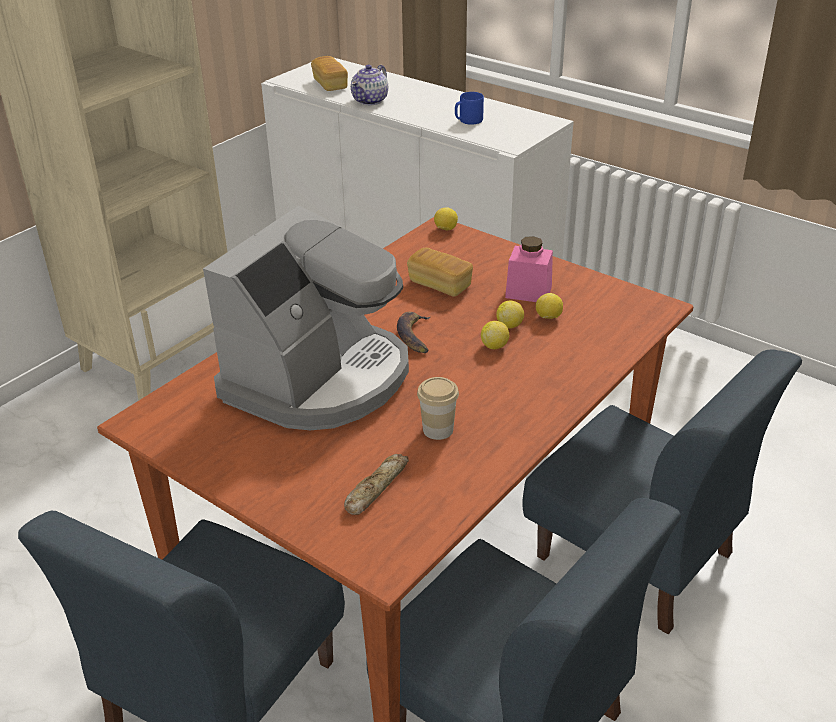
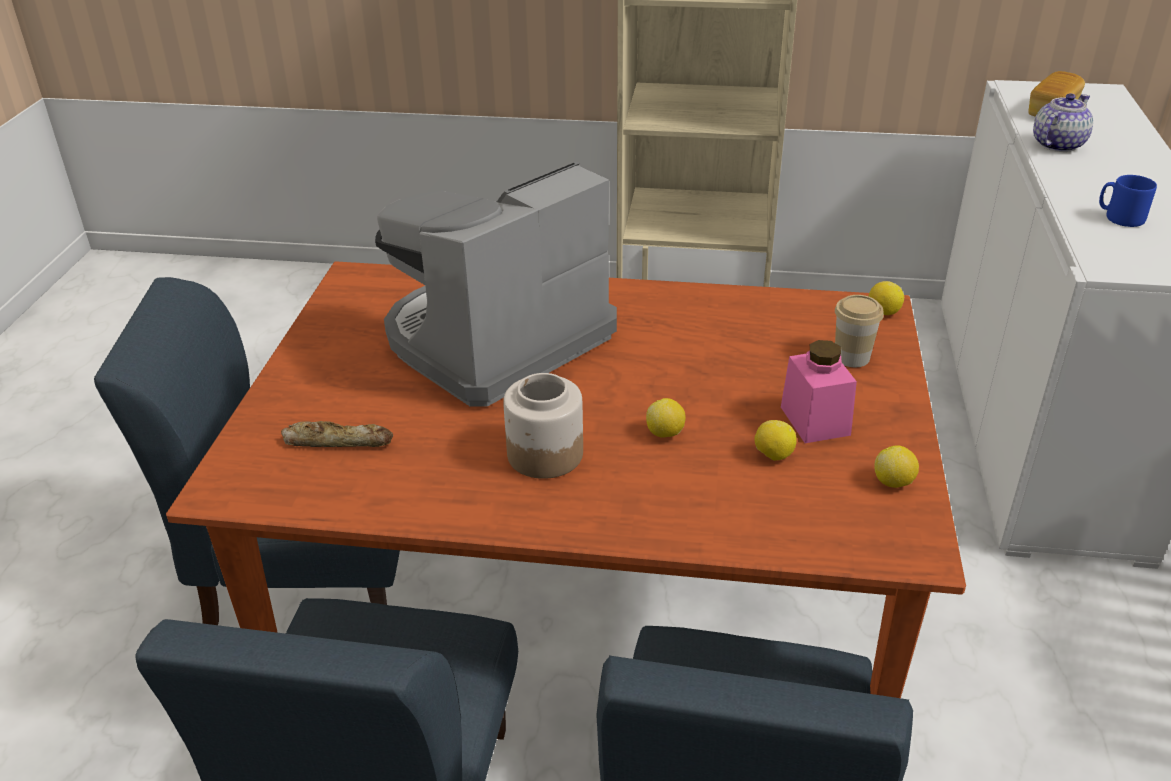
camera: 60 degrees right, 0 degrees up
coffee machine [203,205,409,430] -> coffee machine turned 135 degrees clockwise [375,162,617,407]
teapot [351,64,388,105] -> teapot turned 135 degrees clockwise [1033,93,1093,152]
banana [397,312,430,353] -> none
bread [407,247,473,297] -> none
cup [417,377,459,440] -> cup moved to [835,295,884,367]
lemon [496,301,524,328] -> lemon moved to [875,445,919,488]
none -> jar [503,373,583,479]

